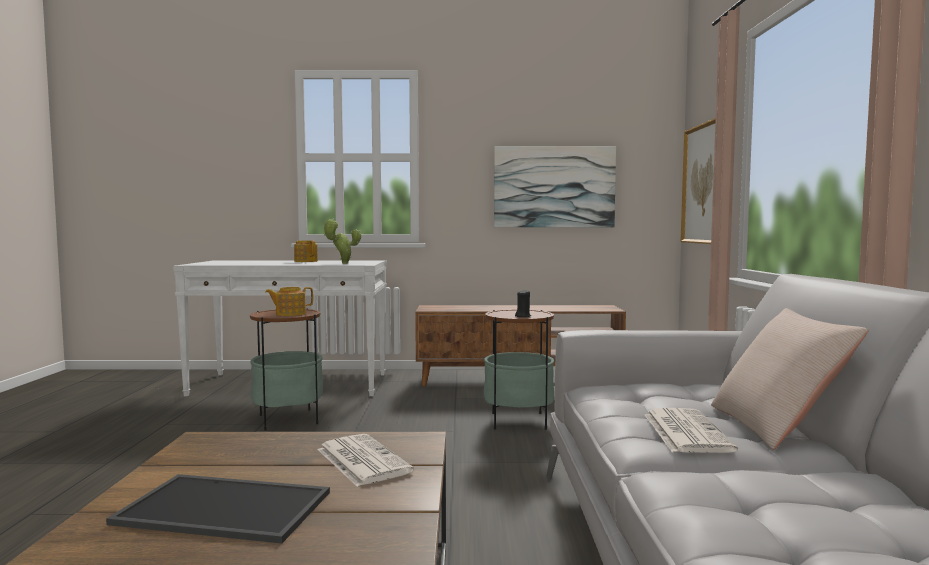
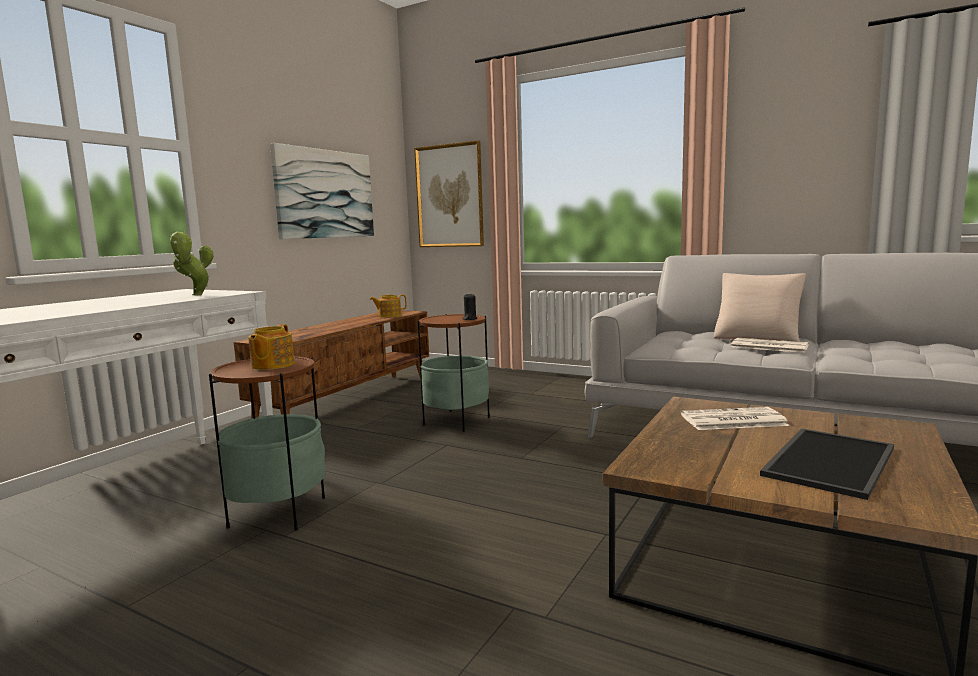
camera: 60 degrees left, 5 degrees up
teapot [294,240,318,262] -> teapot moved to [370,295,406,318]

